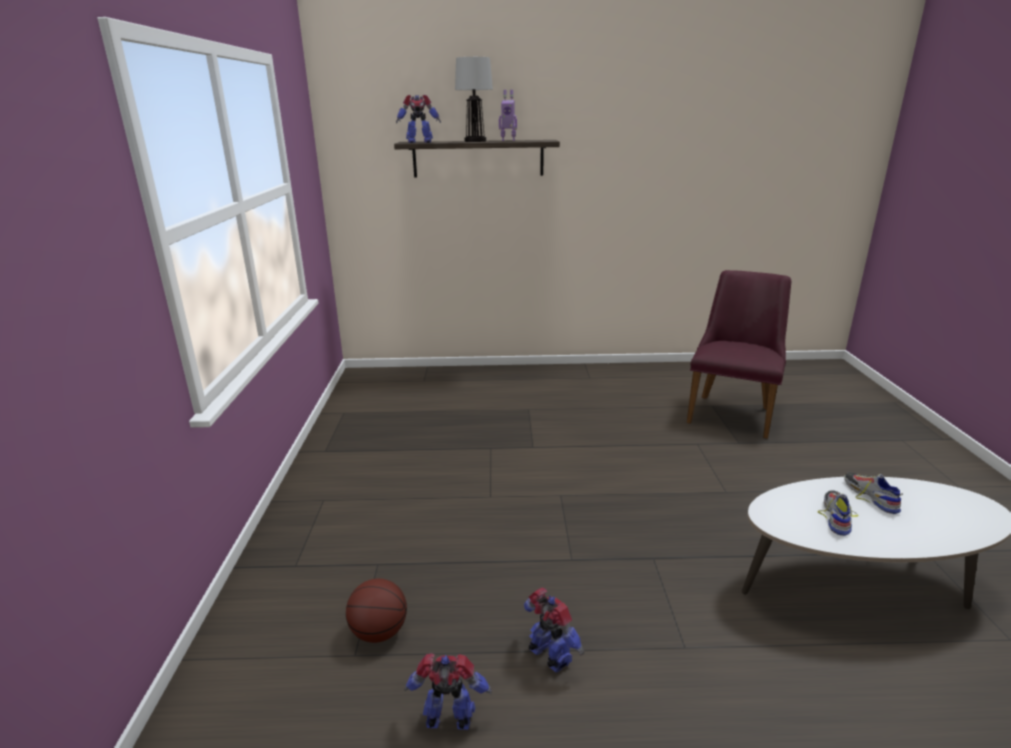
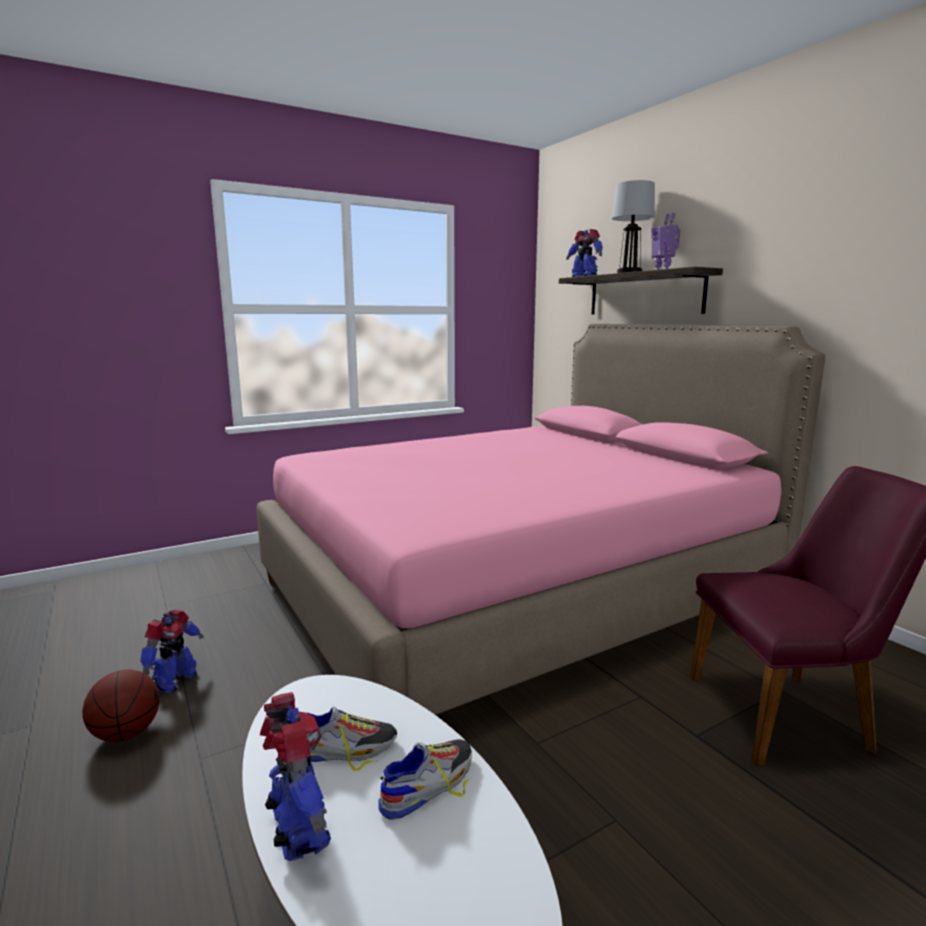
camera: 60 degrees right, 10 degrees down
basketball [346,578,407,643] -> basketball moved to [82,669,160,742]
toy robot [404,653,492,730] -> toy robot moved to [260,692,331,861]
none -> pink bed [256,324,826,715]

